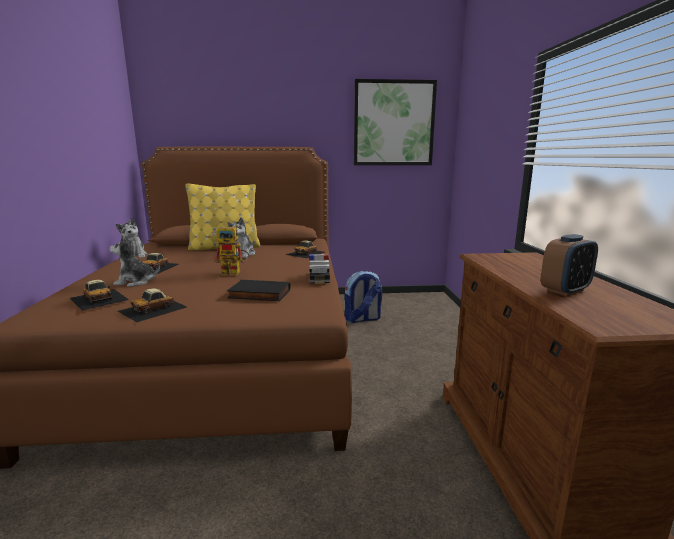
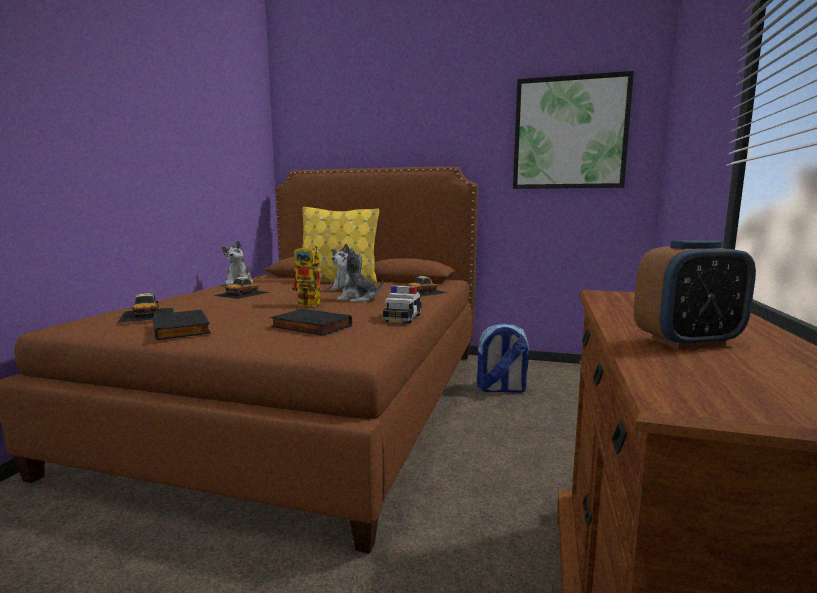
camera: 20 degrees right, 5 degrees down
plush toy [110,234,160,287] -> plush toy moved to [337,247,383,302]
toy car [118,288,187,322] -> black book [153,310,211,340]

